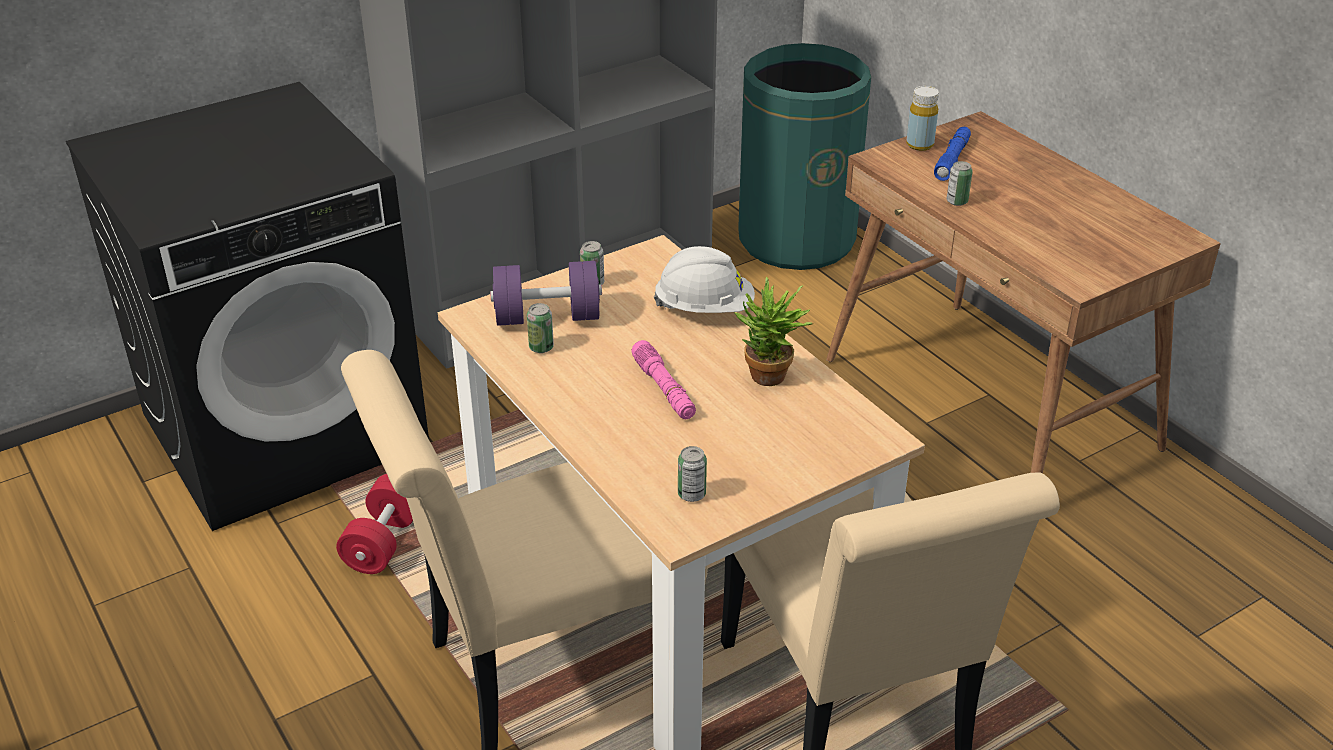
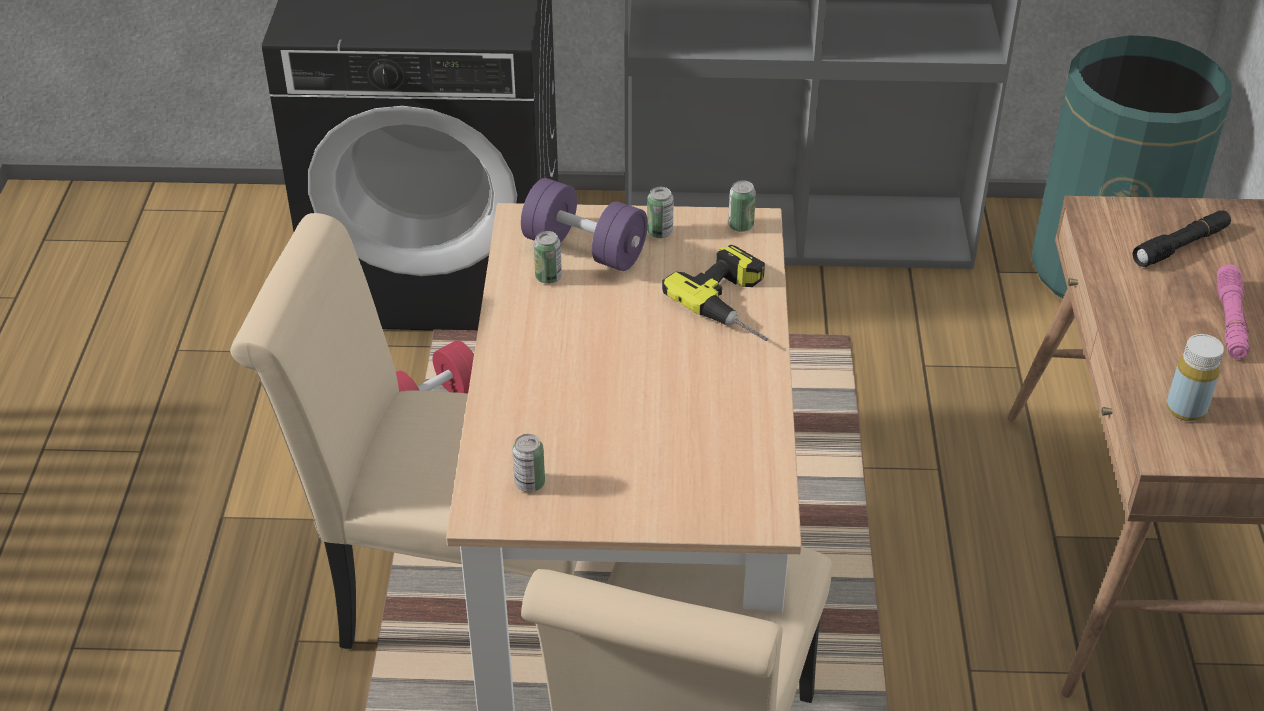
camera: 35 degrees right, 5 degrees up
pink flashlight [632,340,696,419] -> pink flashlight moved to [1217,264,1250,359]
white hard hat [654,246,755,313] -> power drill [662,244,768,341]
potted plant [734,277,813,386] -> none
yellow bottle [906,86,939,151] -> yellow bottle moved to [1166,334,1224,421]
blue flashlight [934,127,971,181] -> black flashlight [1133,210,1231,267]
can [947,161,973,206] -> can moved to [728,180,756,232]

